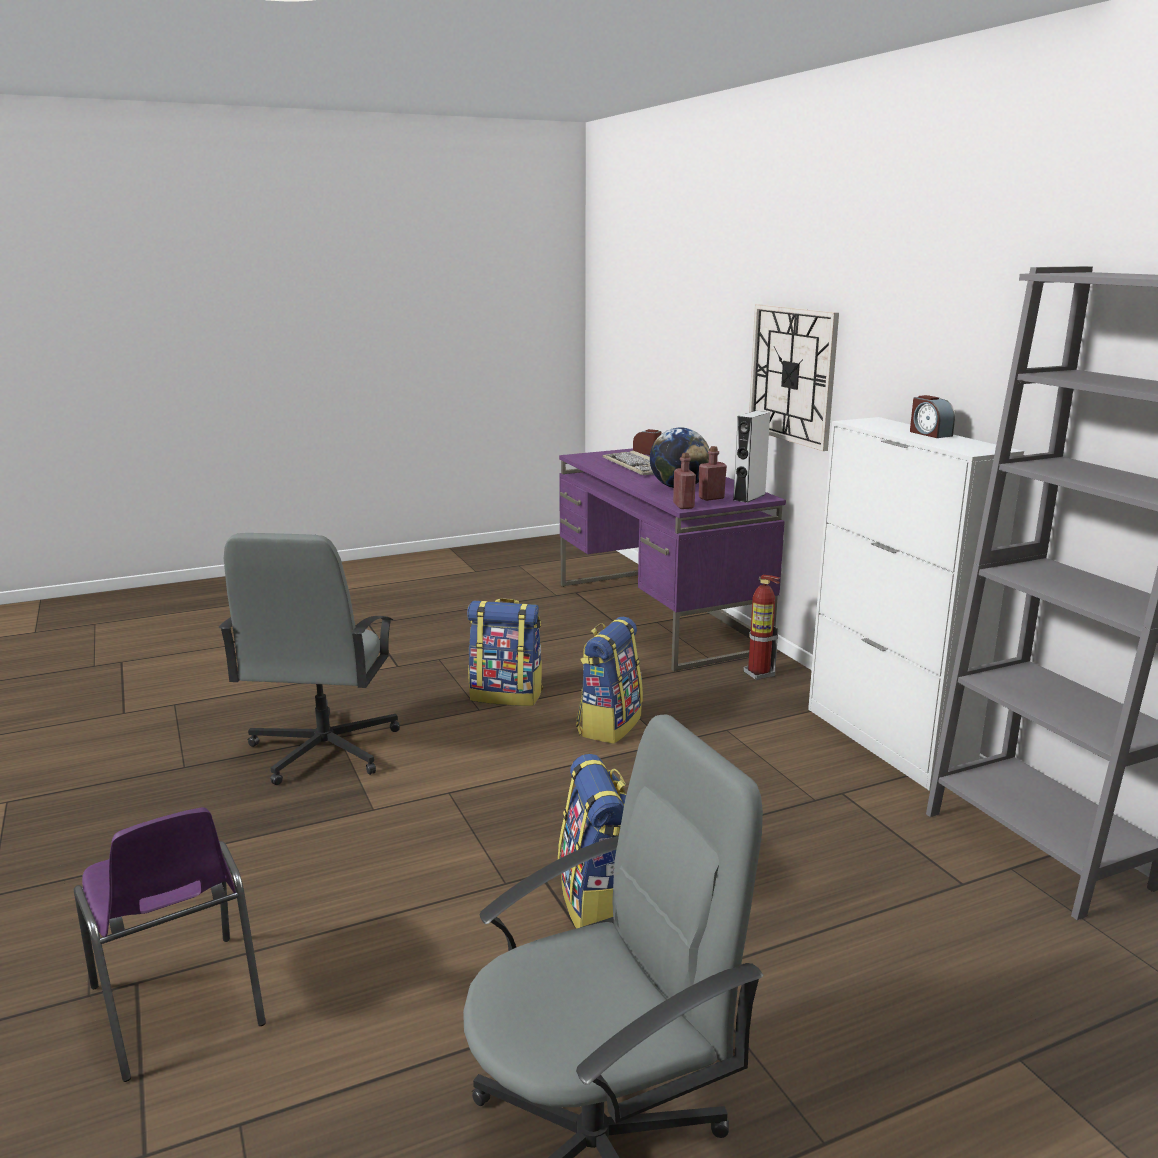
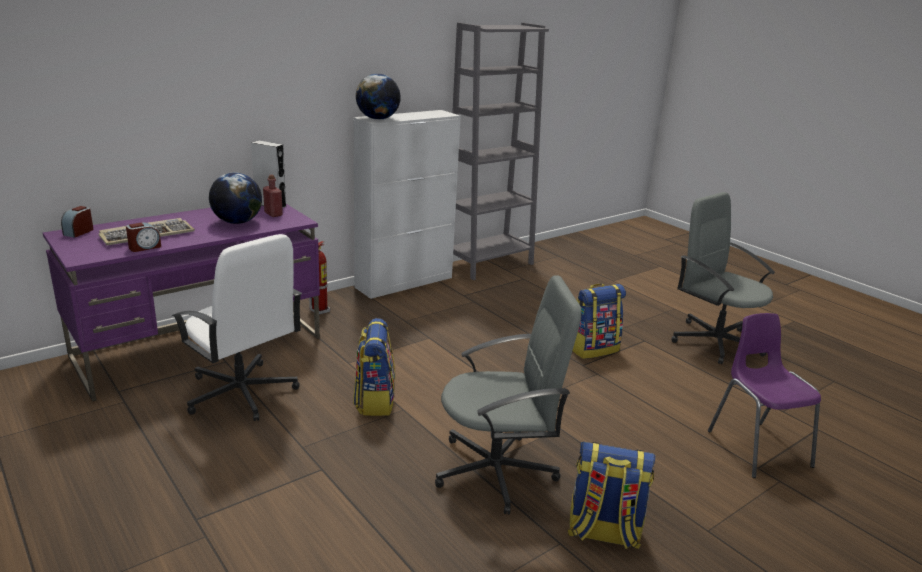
camera: 105 degrees left, 5 degrees up
purple chair [74,807,266,1082] -> purple chair turned 60 degrees counterclockwise [708,313,821,478]
backpack [576,617,643,744] -> backpack moved to [568,442,656,549]
red bottle [673,453,696,509] -> none
wall clock [749,304,839,451] -> none
alarm clock [910,395,955,438] -> alarm clock moved to [126,222,161,252]
none -> white office chair [172,234,302,421]
none -> globe [356,74,401,120]

